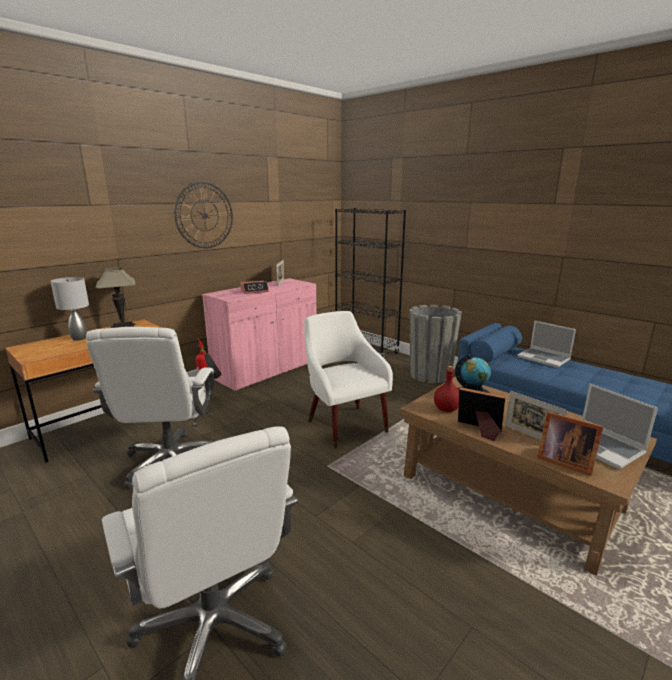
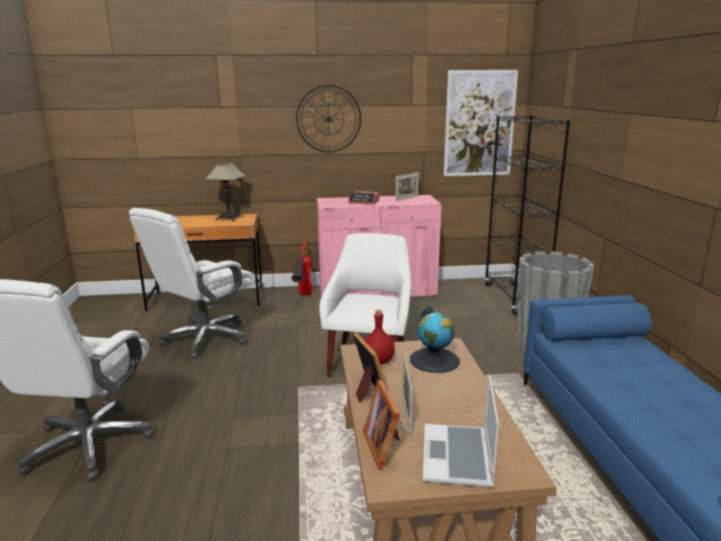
camera: 40 degrees right, 0 degrees up
grey table lamp [50,277,89,341] -> none
laptop [517,321,576,368] -> none
none -> picture [444,70,518,176]

